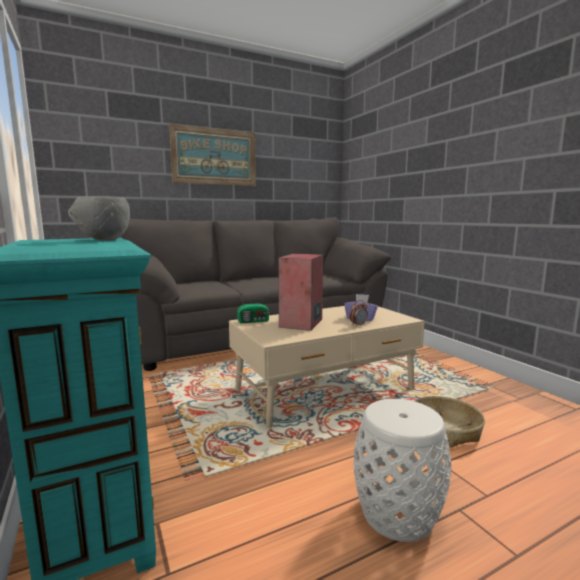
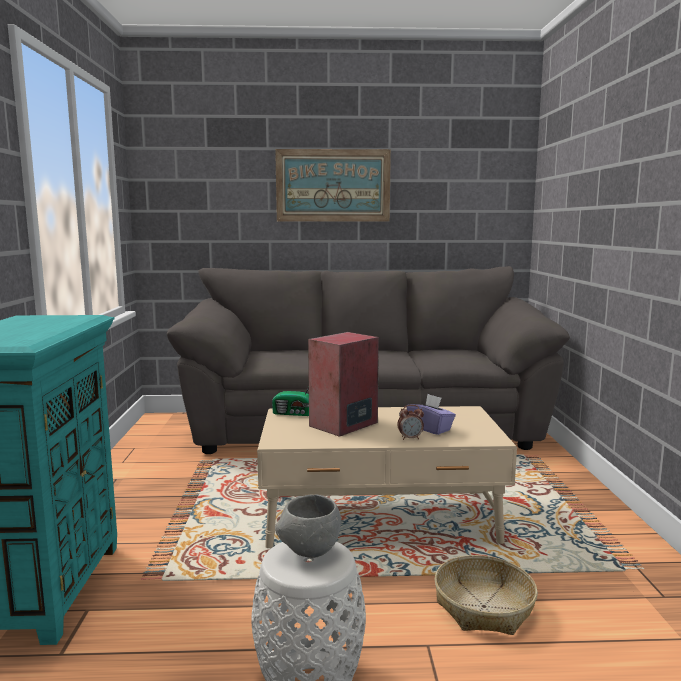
camera: 25 degrees right, 0 degrees up
grey bowl [68,196,130,241] -> grey bowl moved to [275,494,341,558]

